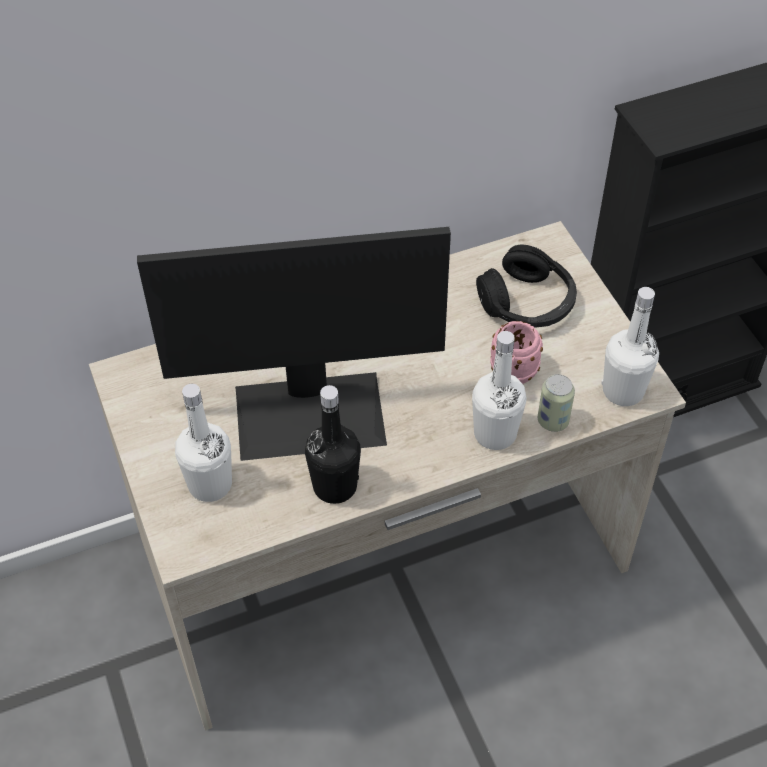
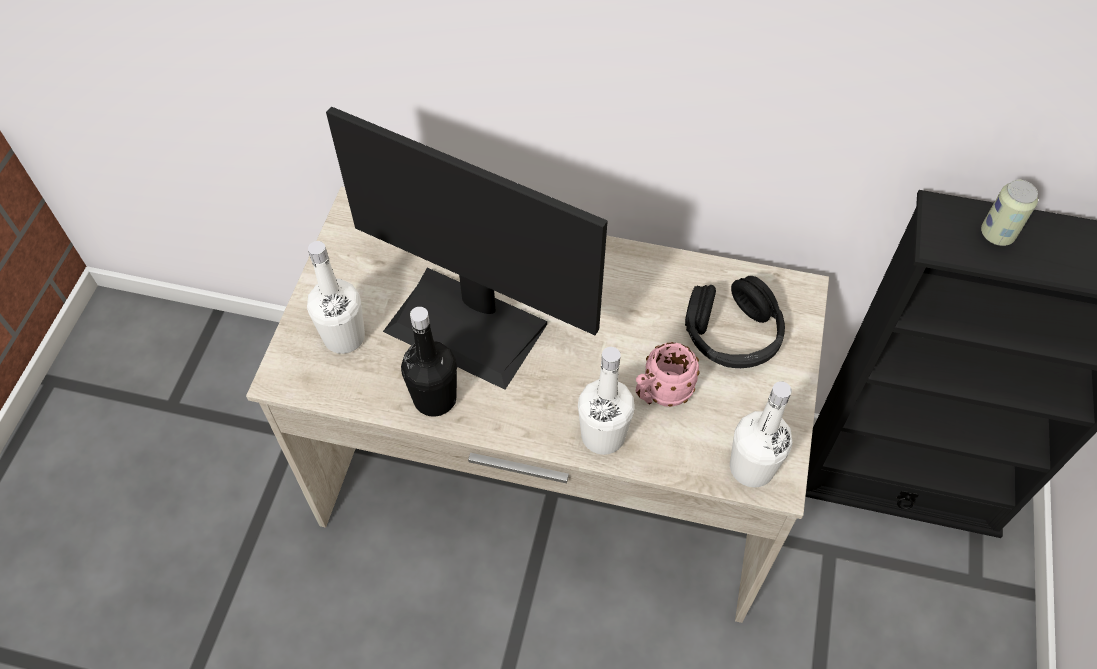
camera: 35 degrees right, 5 degrees up
can [538,374,575,432] -> can moved to [981,180,1038,246]

